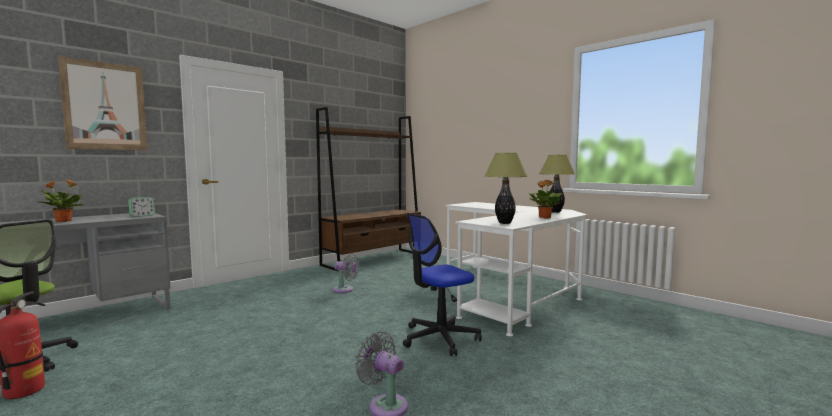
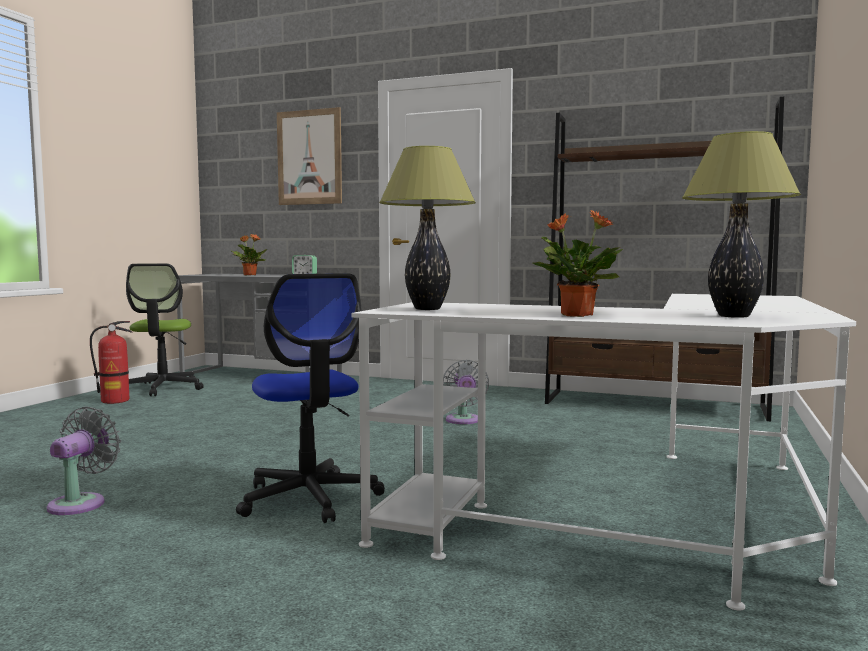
camera: 65 degrees right, 0 degrees up
office chair [403,213,482,356] -> office chair turned 150 degrees counterclockwise [236,273,385,523]

